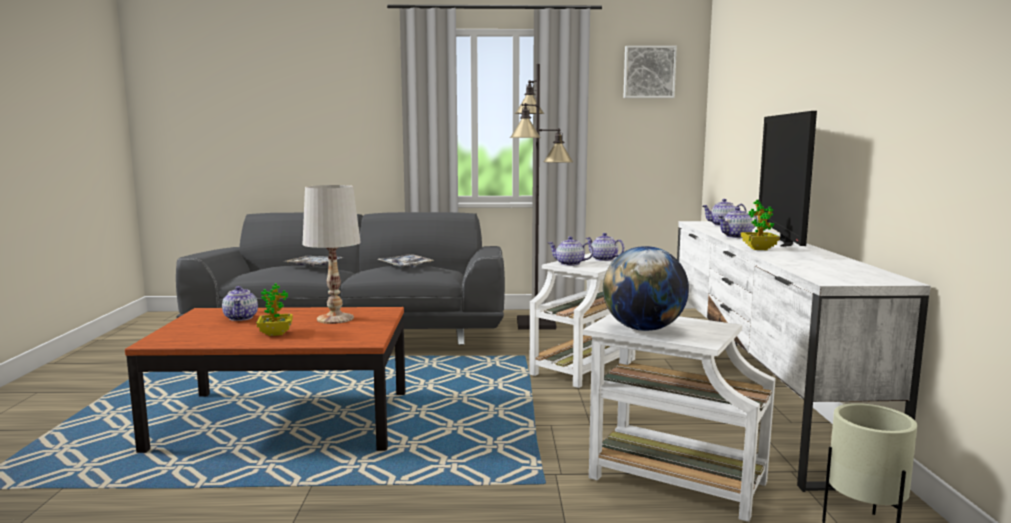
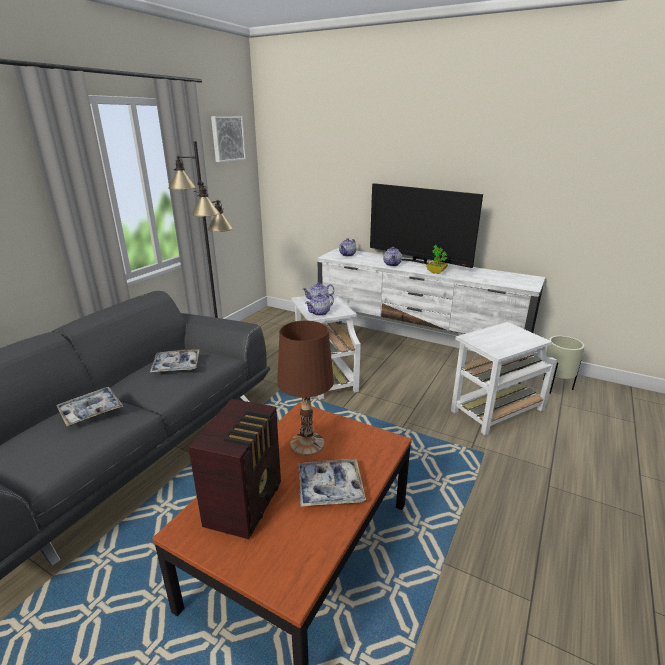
camera: 60 degrees left, 15 degrees up
teapot [222,286,258,321] -> radio [188,399,281,539]
potted plant [257,283,293,336] -> tray [298,459,366,507]
white table lamp [303,185,361,324] -> brown table lamp [277,321,334,455]
globe [603,246,689,331] -> none

